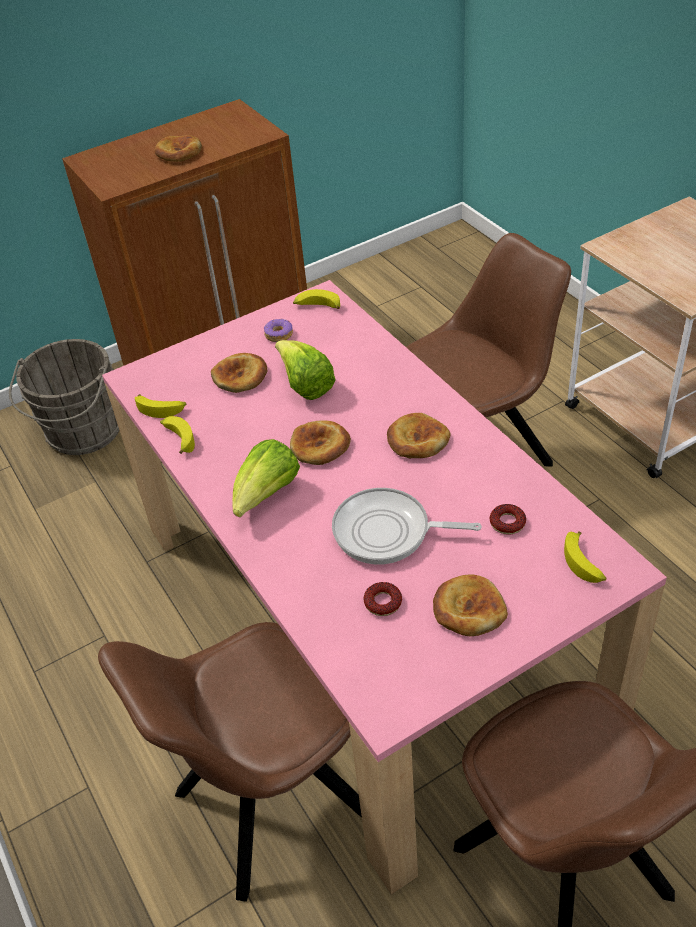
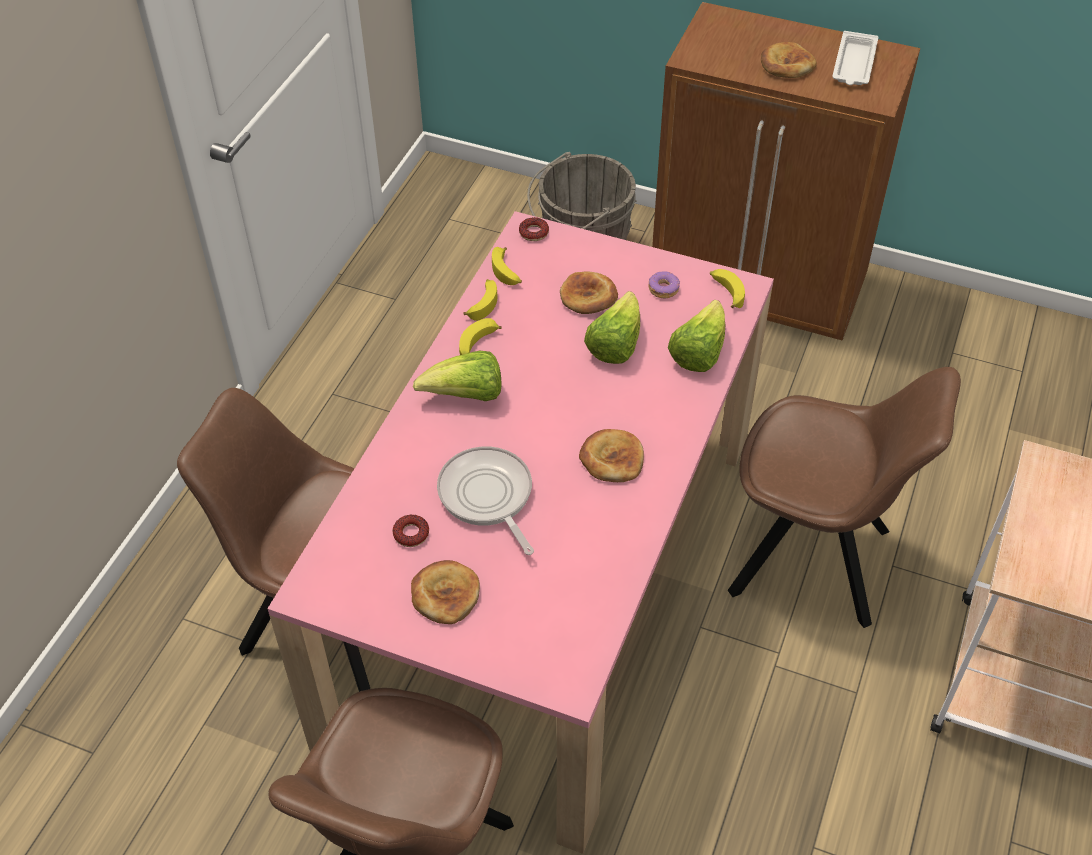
camera: 50 degrees right, 5 degrees up
bread [290,420,351,465] -> none
donut [490,504,526,535] -> donut moved to [519,217,549,241]
banana [564,531,606,583] -> banana moved to [459,318,502,355]
none -> lettuce [668,300,725,372]
none -> white tray [832,31,878,85]

